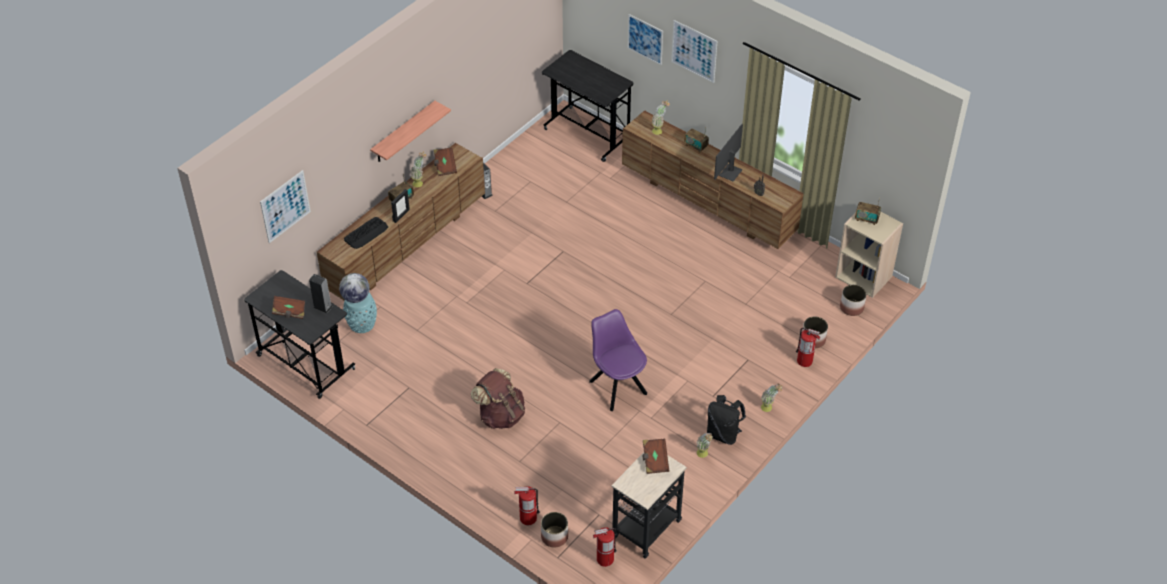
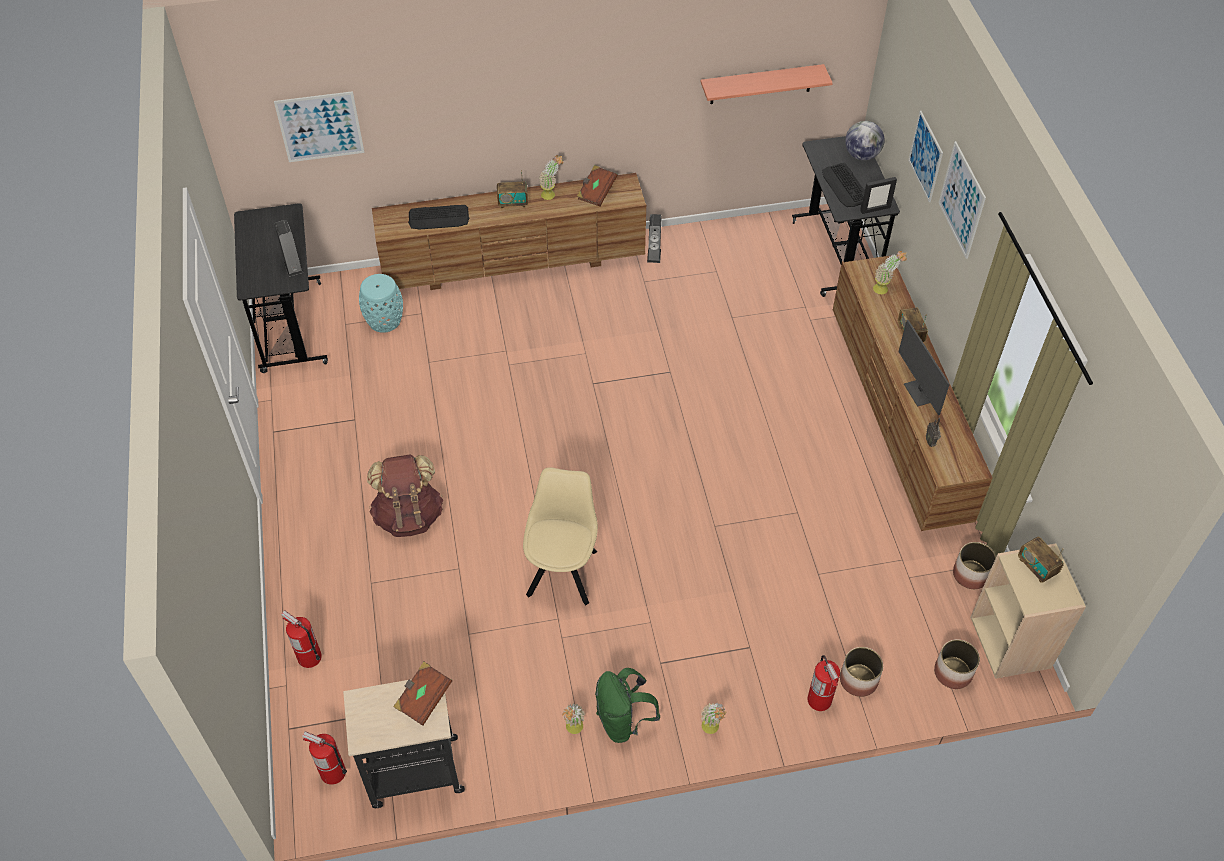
camera: 40 degrees right, 5 degrees up
brown book [272,296,305,319] -> none
globe [339,273,370,303] -> globe moved to [845,121,885,160]
shelf [370,101,451,162] -> shelf moved to [701,64,833,104]
picture frame [391,189,410,223] -> picture frame moved to [860,177,897,214]
planter [541,512,568,548] -> planter moved to [953,542,996,589]
purple chair [589,309,647,411] -> beige chair [523,467,598,605]
black backpack [707,395,746,445] -> green backpack [595,668,660,743]
monitor [714,124,743,181] -> monitor turned 90 degrees counterclockwise [898,320,950,415]
none -> keyboard [822,163,865,207]

